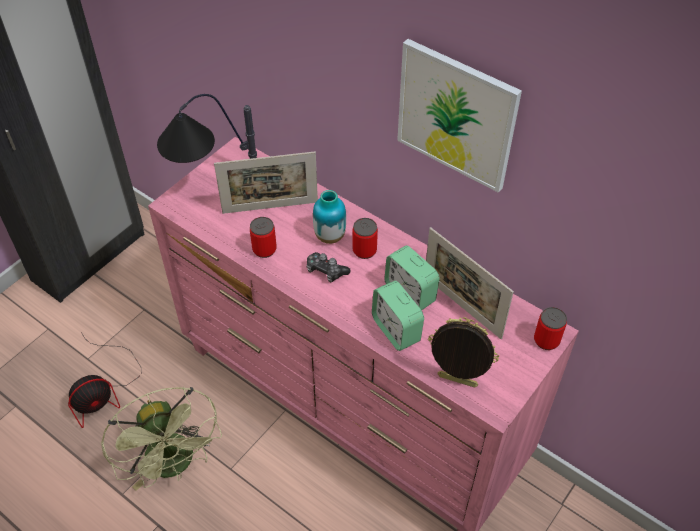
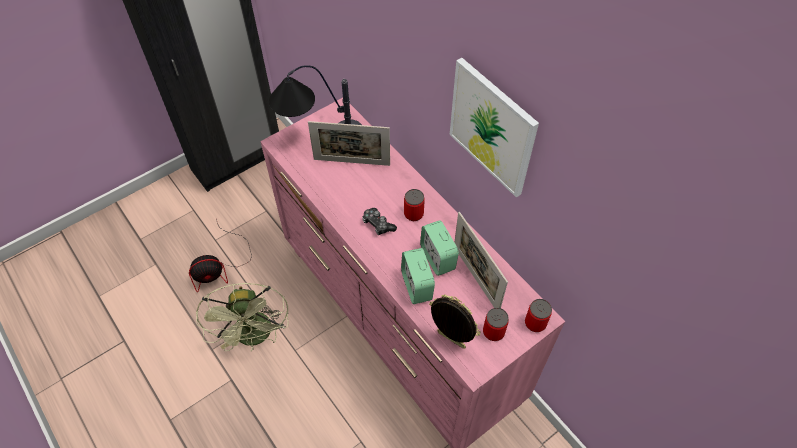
camera: 15 degrees right, 5 degrees up
can [250,217,277,258] -> can moved to [483,308,509,341]
vase [313,190,346,244] -> none

